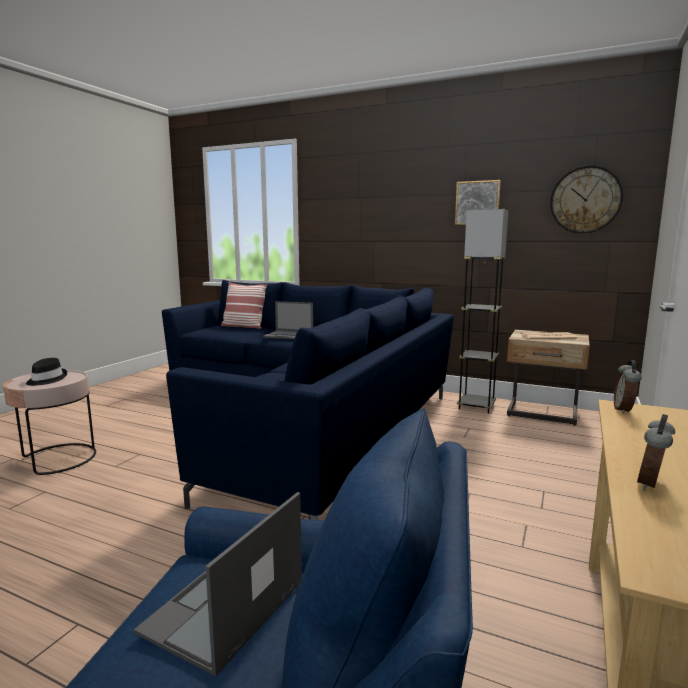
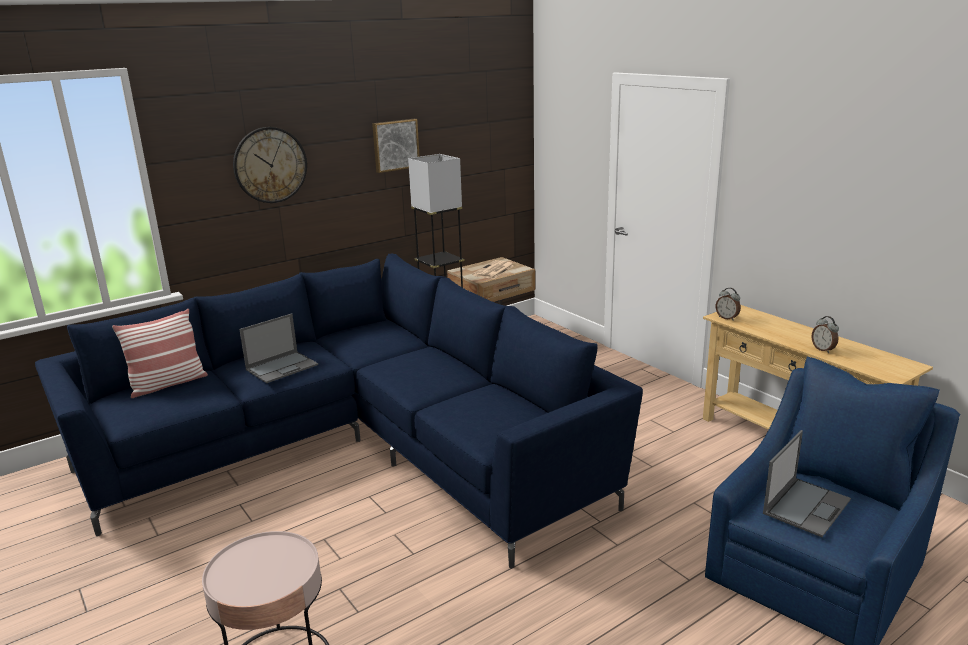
camera: 60 degrees left, 10 degrees up
black hat [26,358,67,386] -> none
laptop [134,492,302,676] -> laptop turned 105 degrees counterclockwise [763,430,851,537]
wall clock [550,165,623,234] -> wall clock moved to [233,127,307,203]

